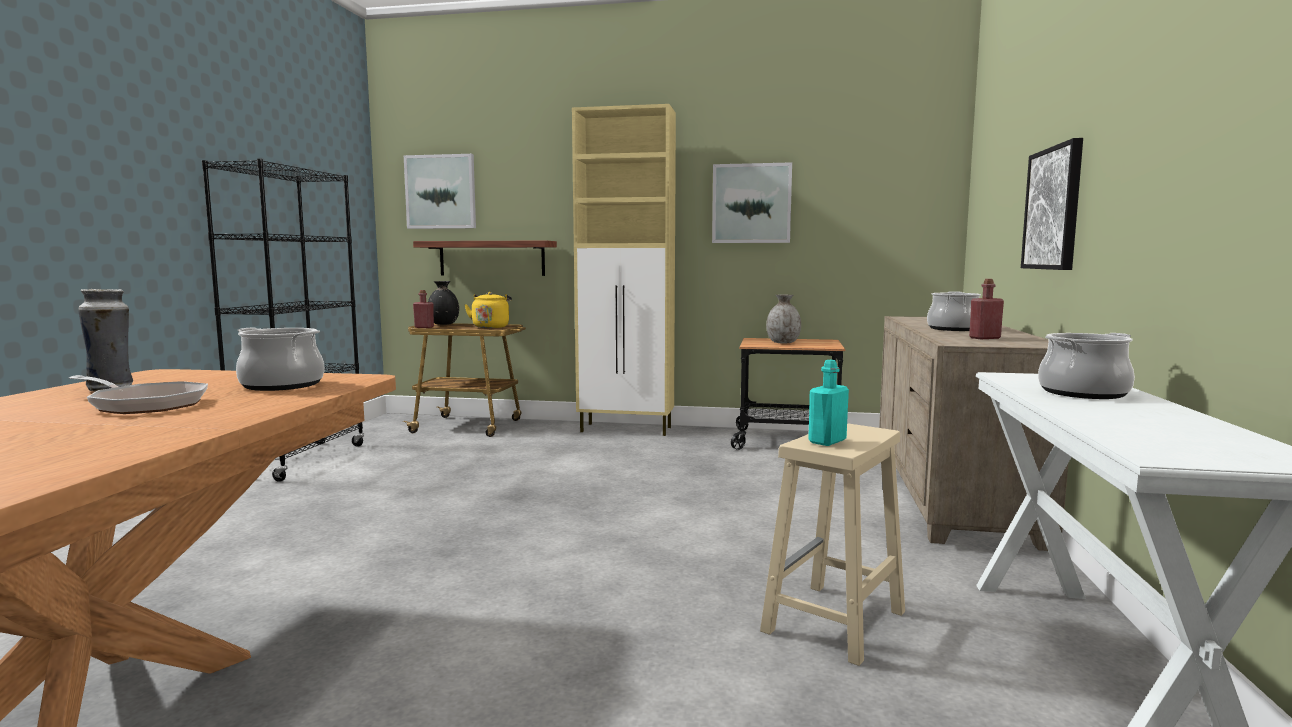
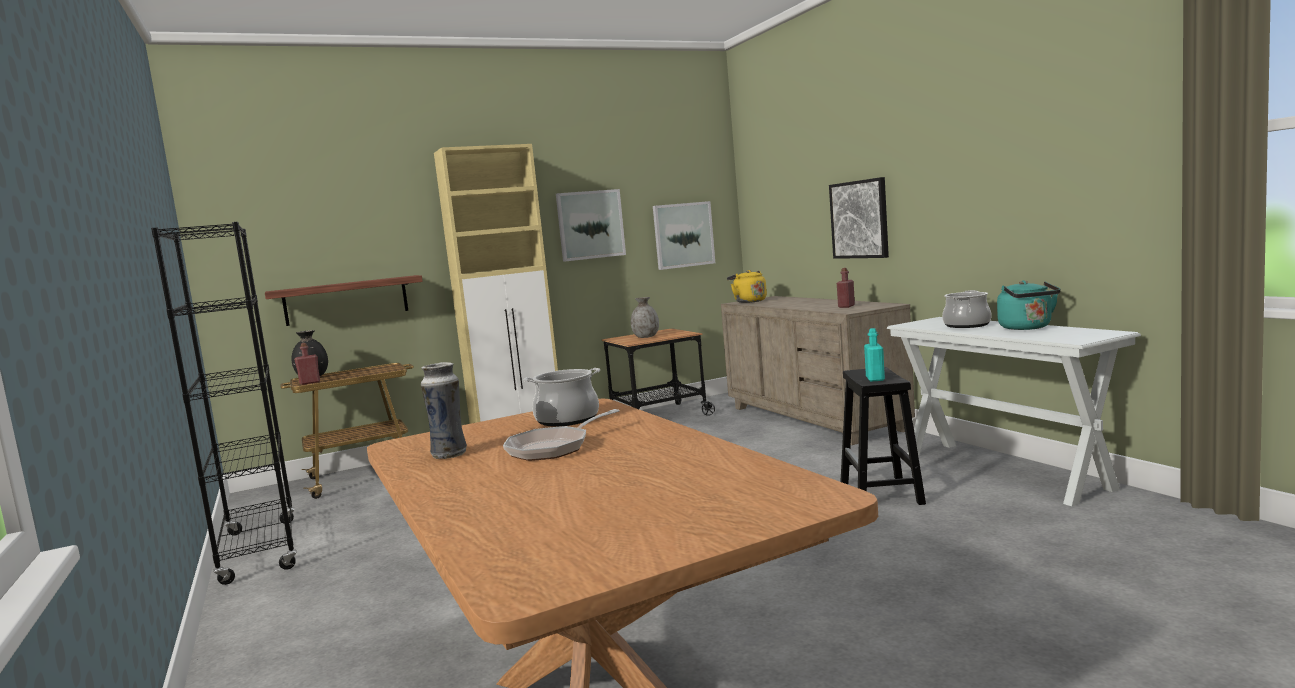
camera: 35 degrees left, 0 degrees up
frying pan [69,375,208,414] -> frying pan turned 150 degrees clockwise [503,409,620,461]
picture [404,154,476,229] -> picture moved to [653,201,715,270]
yellow kettle [464,292,512,328] -> yellow kettle moved to [727,270,767,303]
beige stool [760,423,905,666] -> black stool [840,367,926,505]
cooking pot [927,291,981,331] -> none
none -> turquoise kettle [997,280,1060,330]

